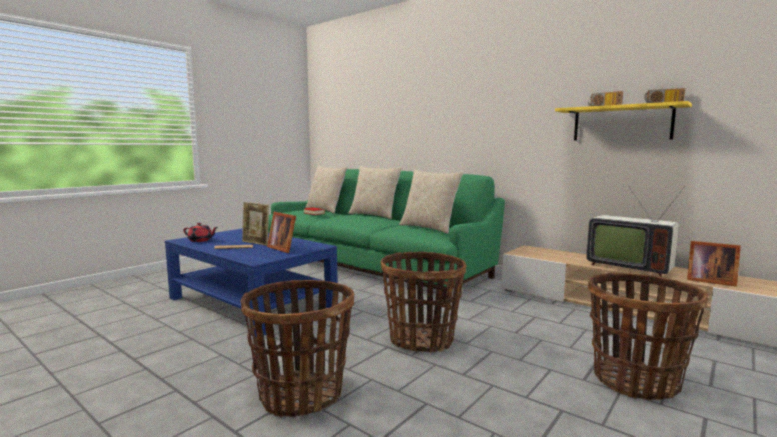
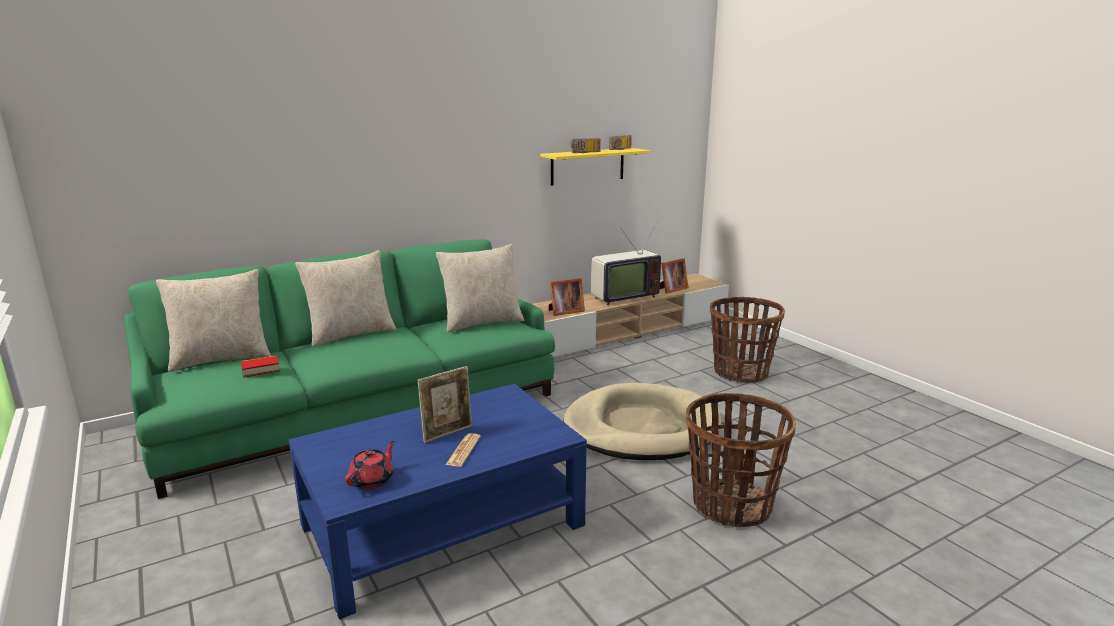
camera: 70 degrees left, 10 degrees up
picture frame [267,212,296,253] -> picture frame moved to [549,278,585,316]
basket [381,251,467,352] -> beige dog bed [563,383,721,460]

